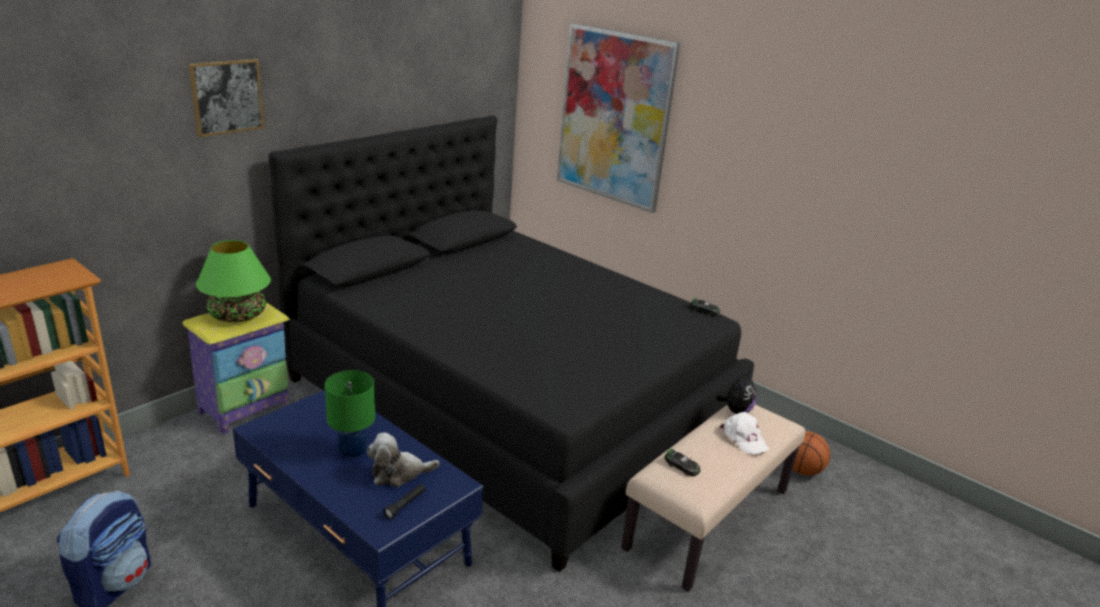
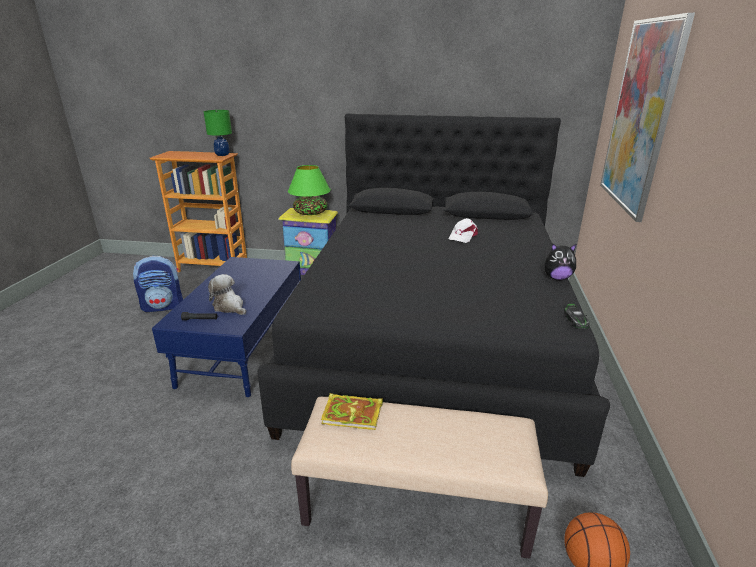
camera: 60 degrees right, 0 degrees up
picture [188,59,264,137] -> none
green table lamp [325,370,375,458] -> green table lamp moved to [204,110,232,156]
toy car [665,449,700,477] -> book [321,393,383,430]
plush toy [716,372,757,414] -> plush toy moved to [545,244,576,280]
white cap [720,412,769,454] -> white cap moved to [449,218,478,243]

